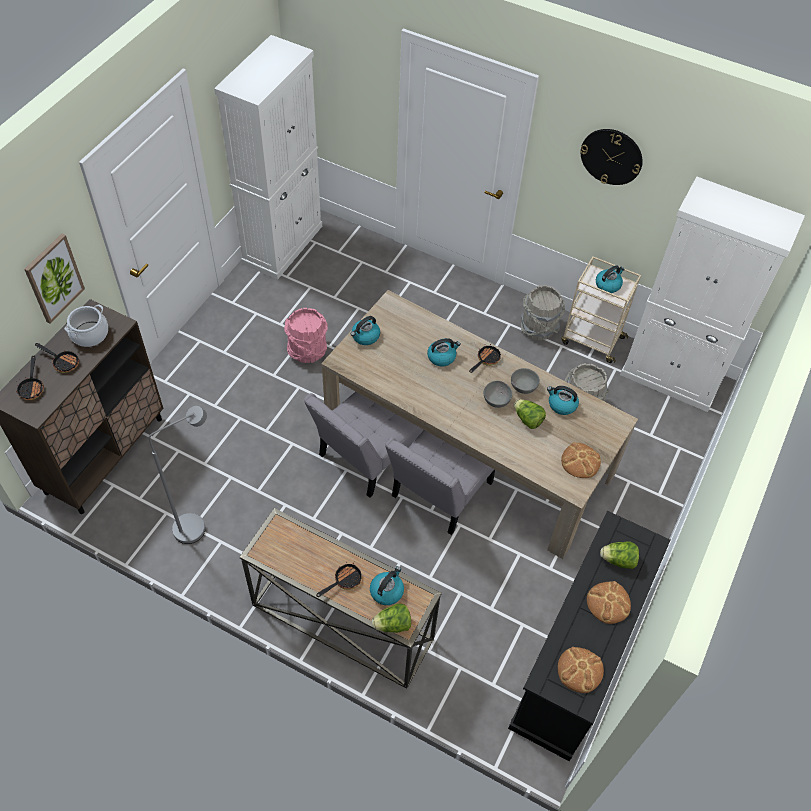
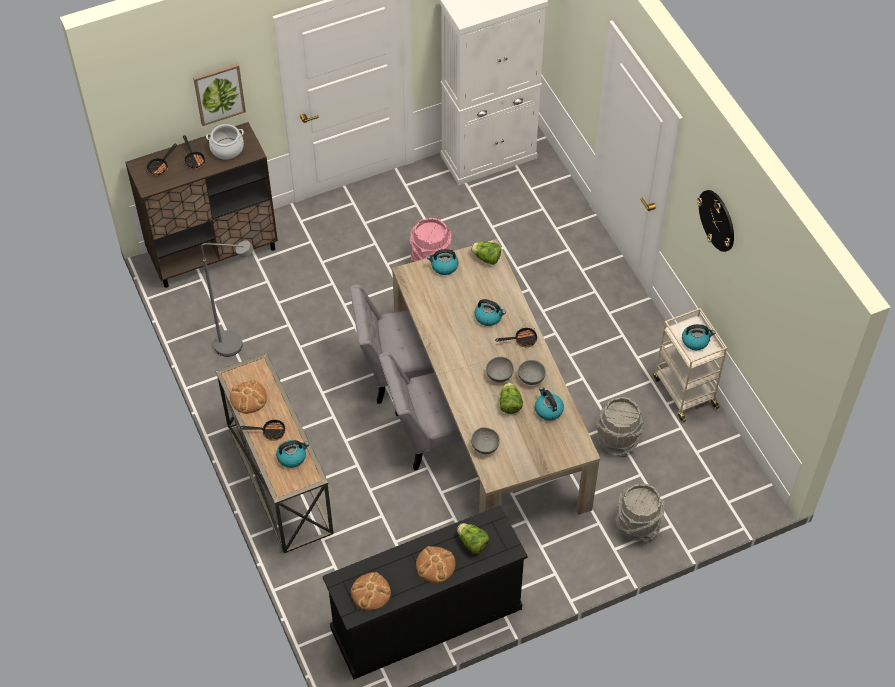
camera: 40 degrees right, 0 degrees up
lettuce [372,603,411,633] -> lettuce moved to [471,242,501,265]
grey bucket [521,285,565,340] -> grey bucket moved to [615,484,665,541]
bread [561,442,601,478] -> bread moved to [230,380,267,414]
white cabinet [620,177,805,412] -> none
none -> grey bowl [471,427,500,454]

